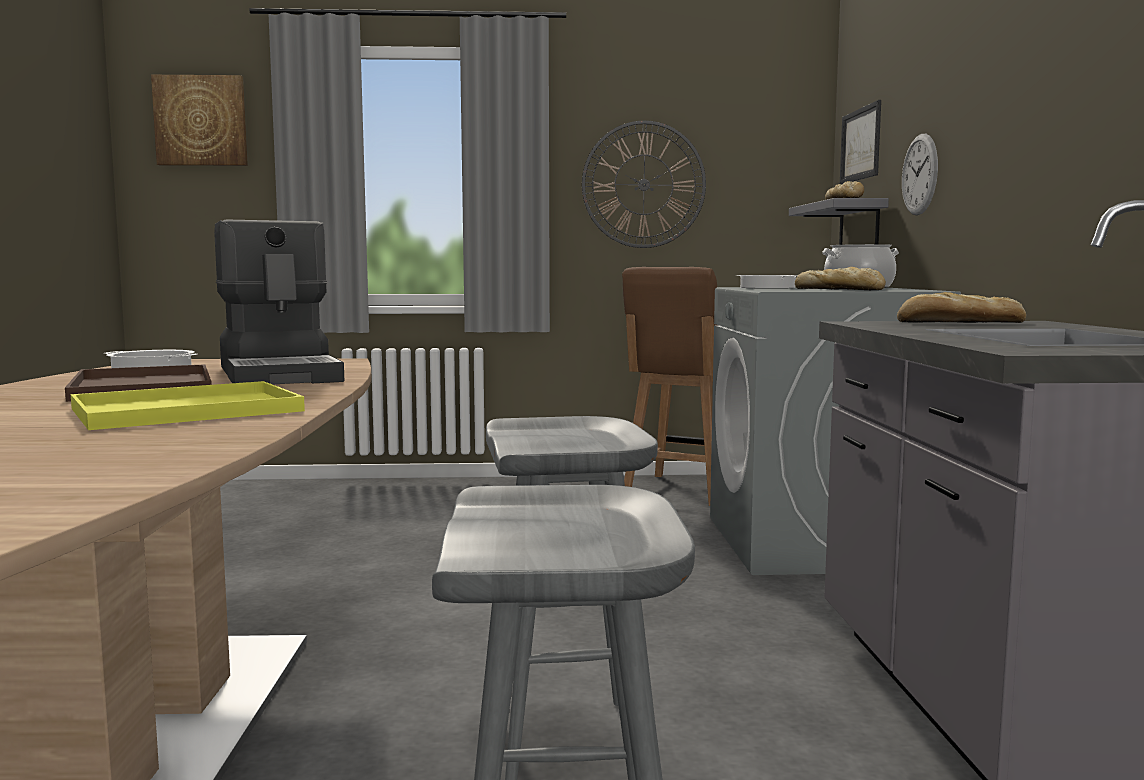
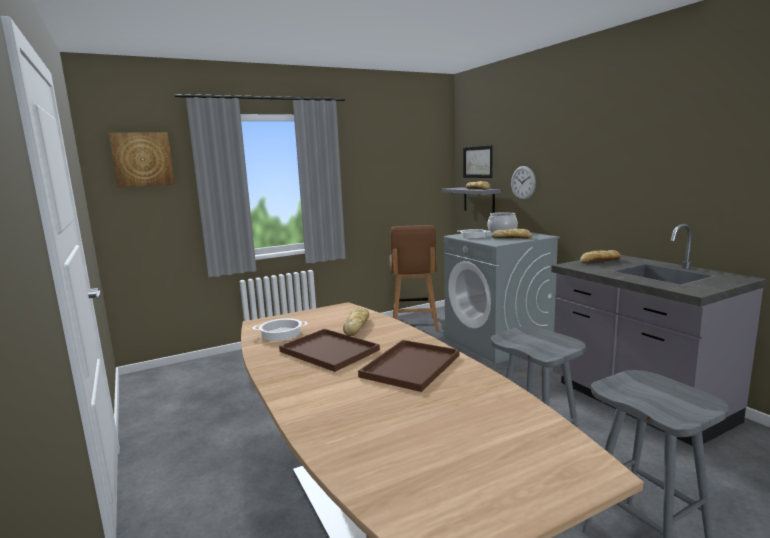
camera: 25 degrees left, 5 degrees up
yellow tray [71,381,305,430] -> brown tray [358,340,459,392]
coffee machine [214,219,344,385] -> bread [343,307,369,336]
wall clock [582,121,706,248] -> none

